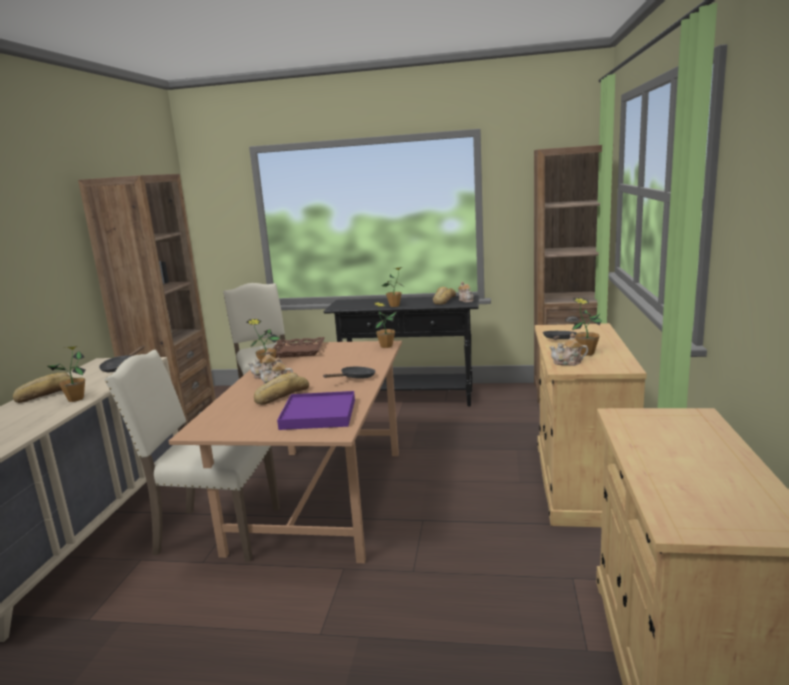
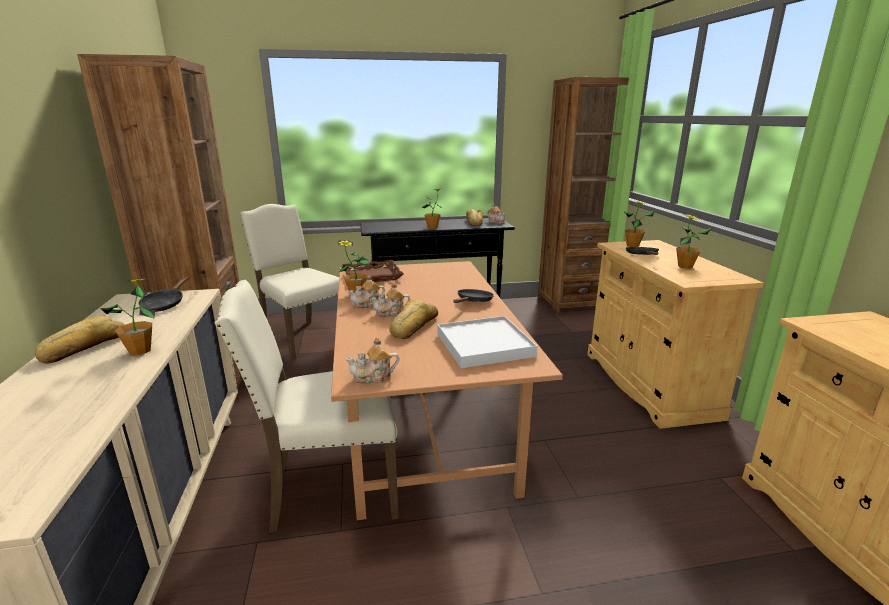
camera: 20 degrees left, 5 degrees up
purple tray [277,391,355,430] -> white tray [437,316,537,368]
potted plant [373,302,396,348] -> potted plant moved to [625,201,654,247]
teapot [549,333,588,366] -> teapot moved to [346,338,399,384]

